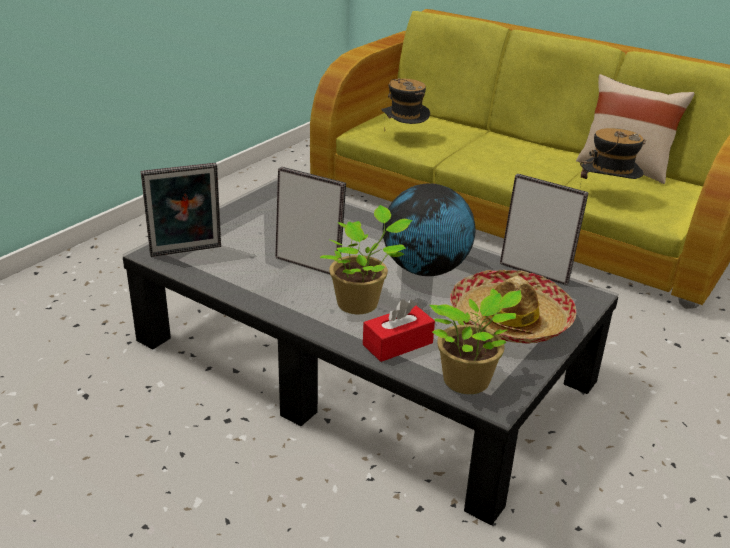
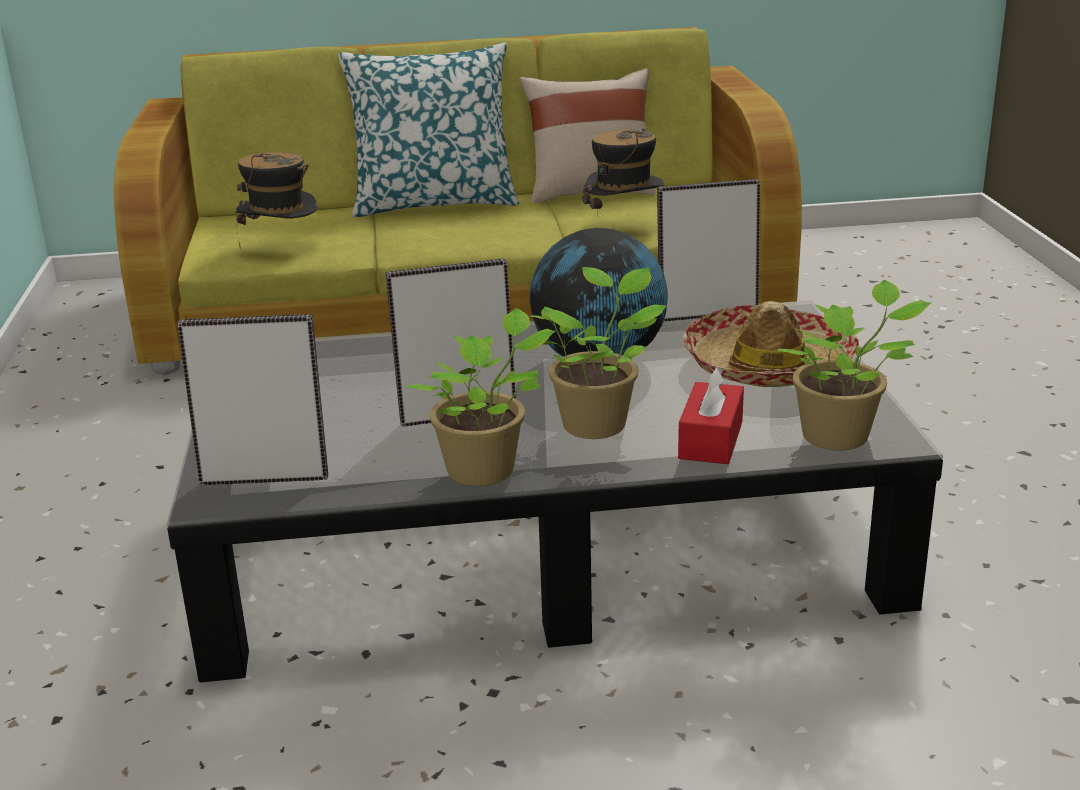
camera: 40 degrees left, 5 degrees down
picture frame [141,163,221,257] -> picture frame turned 120 degrees counterclockwise [177,314,328,485]
none -> pillow [338,42,519,217]
none -> potted plant [405,308,555,486]

